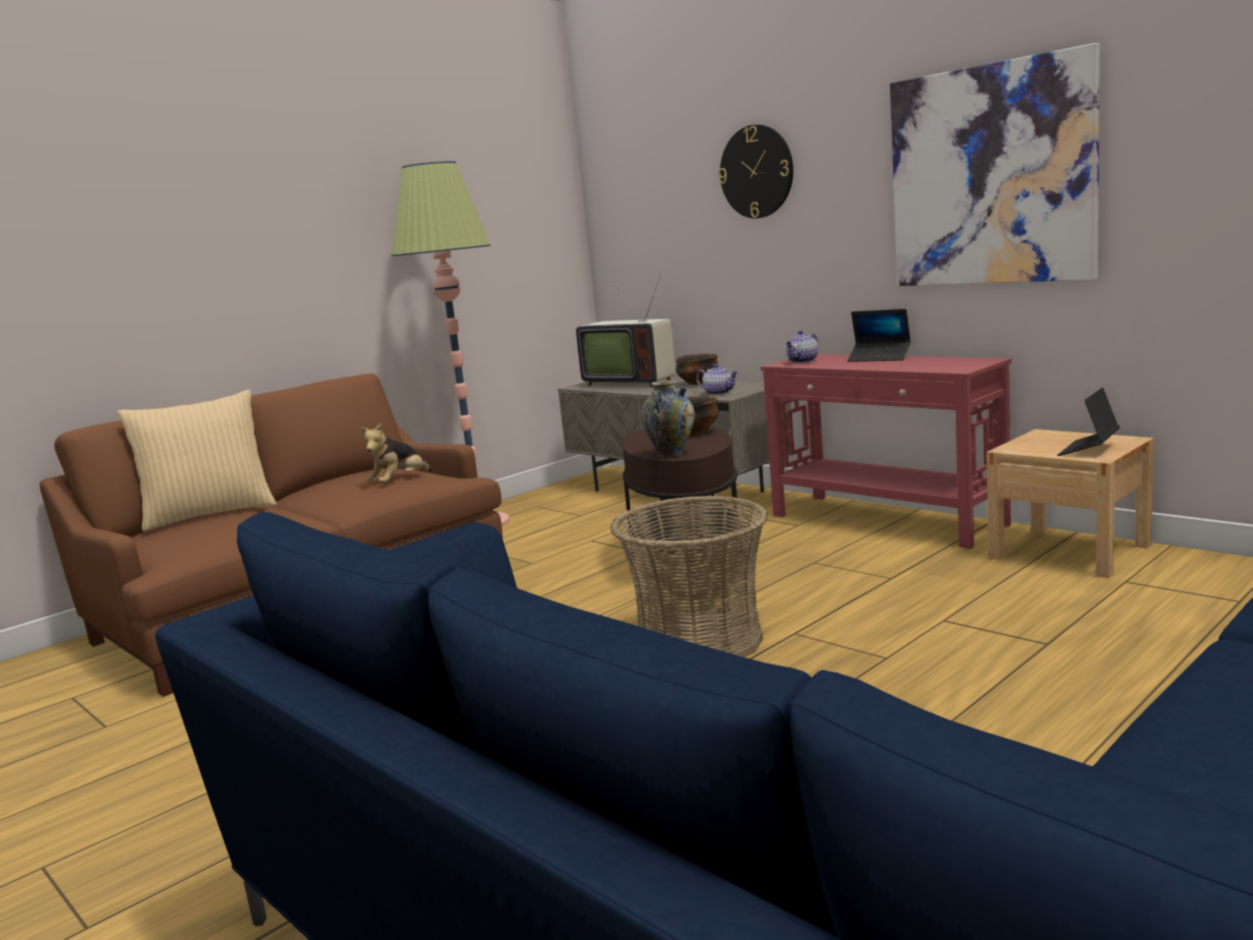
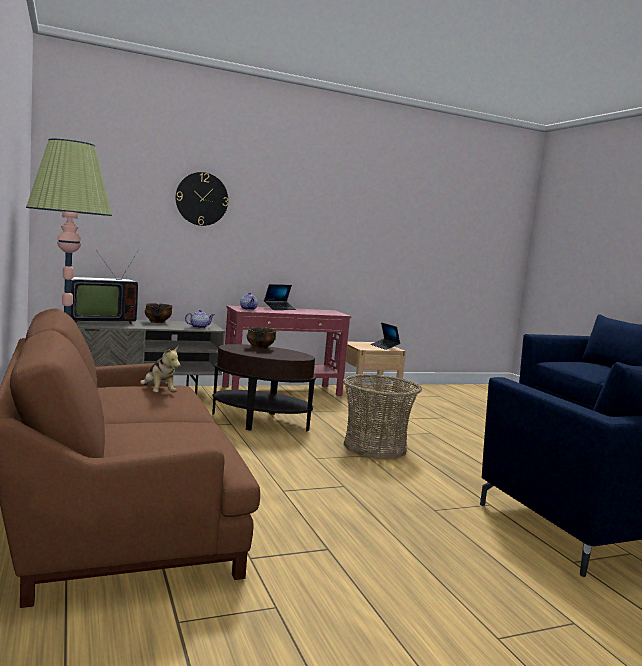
camera: 70 degrees left, 5 degrees down
beige pillow [118,390,277,532] -> none
vase [641,380,695,457] -> none
picture [890,43,1100,286] -> none

